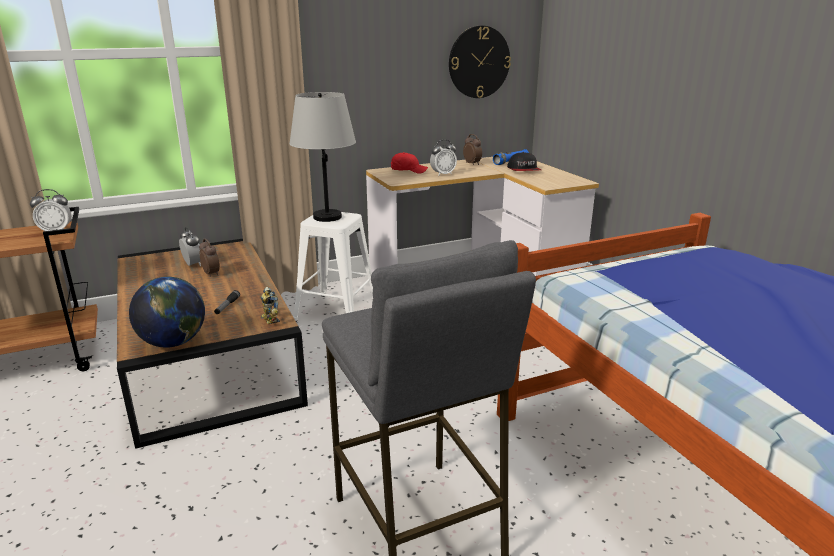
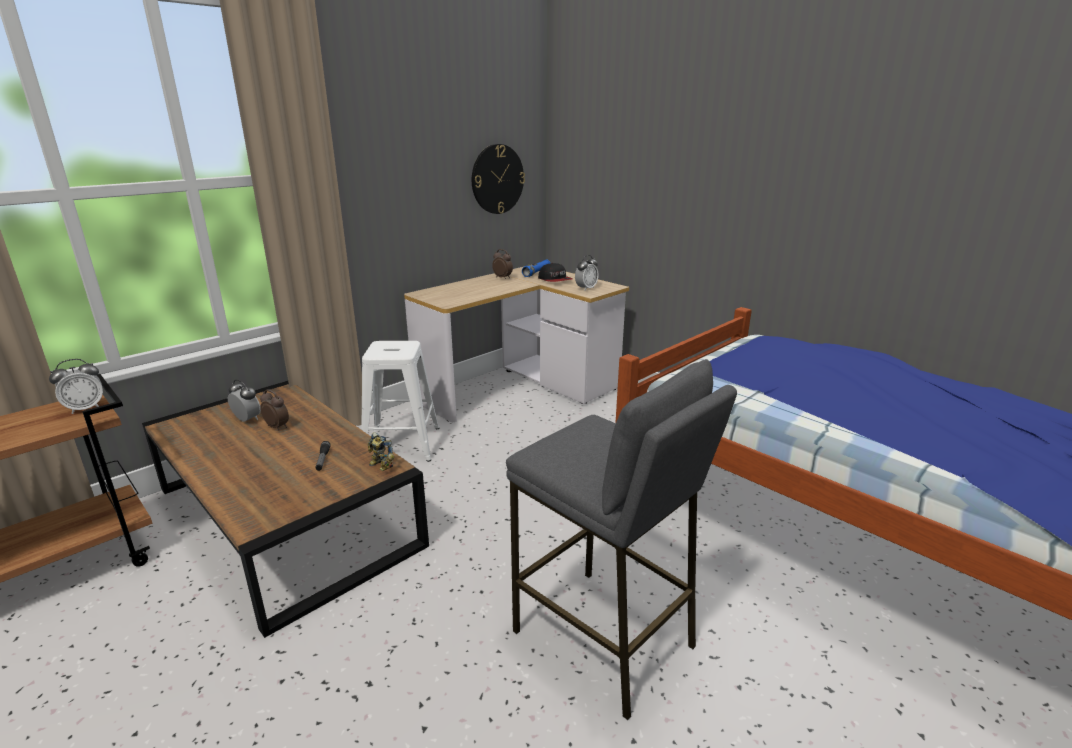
camera: 20 degrees left, 0 degrees up
globe [129,277,205,348] -> none
grey table lamp [289,92,356,222] -> none
red cap [391,152,428,173] -> none
alarm clock [430,140,457,176] -> alarm clock moved to [575,255,599,290]

